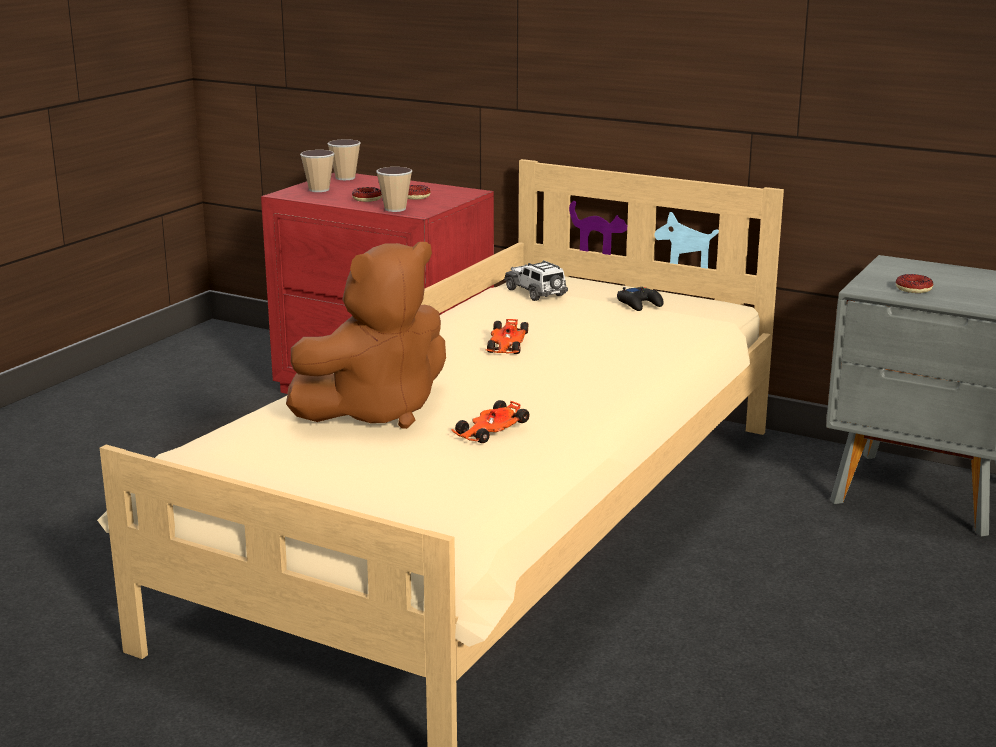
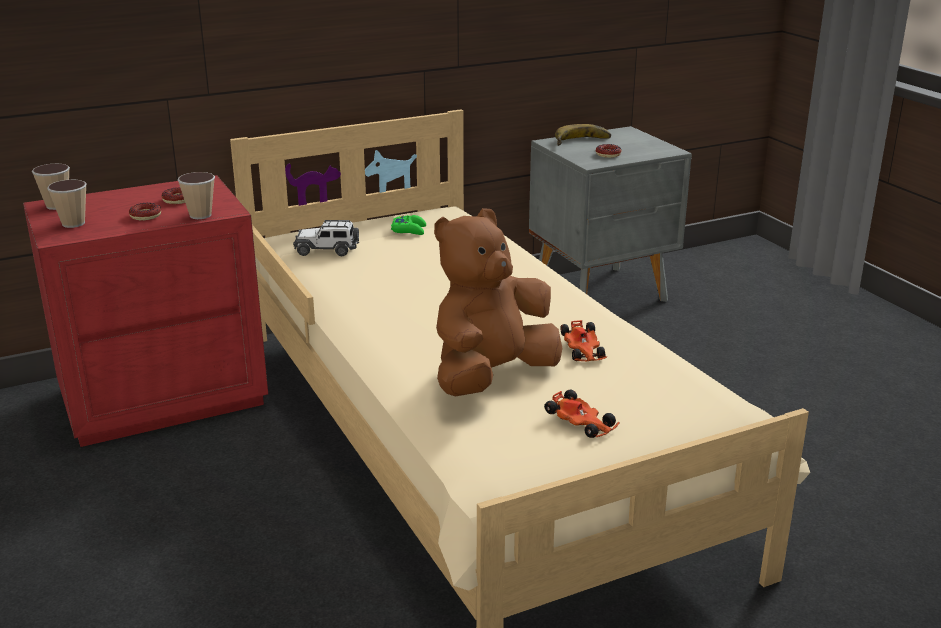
camera: 55 degrees left, 5 degrees up
brown plush toy [286,242,446,429] -> brown plush toy turned 135 degrees counterclockwise [434,208,562,396]
toy car [485,319,528,354] -> toy car moved to [544,389,620,438]
black game controller [617,287,664,311] -> green game controller [391,215,426,235]
none -> banana [555,124,611,146]

